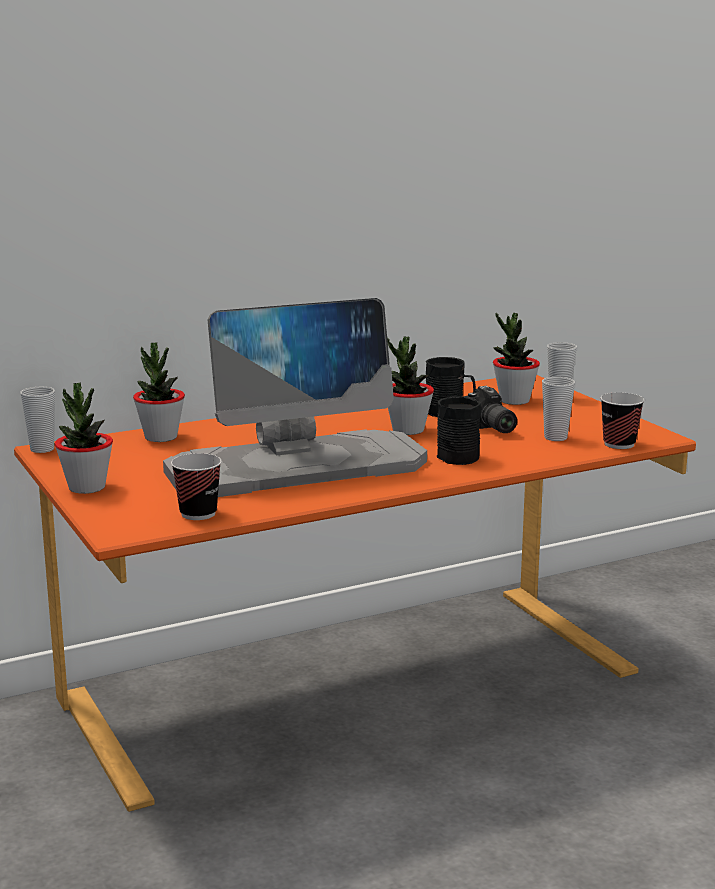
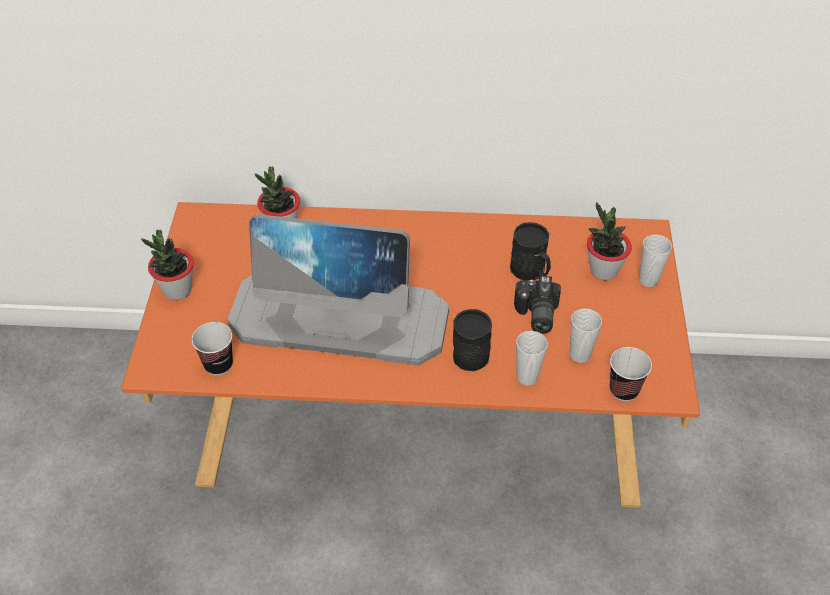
camera: 30 degrees right, 30 degrees up
cup [20,387,55,453] -> cup moved to [516,331,548,386]
potted plant [387,336,434,435] -> none

